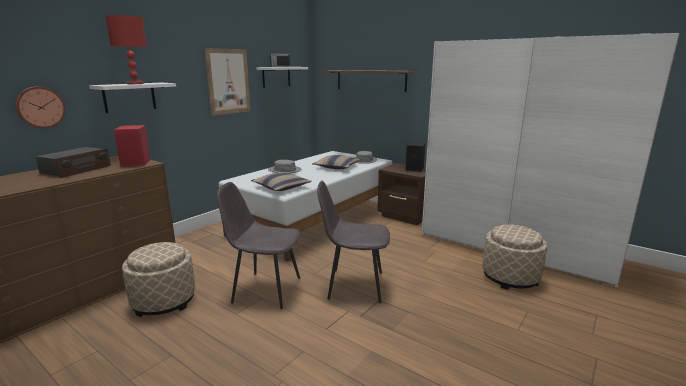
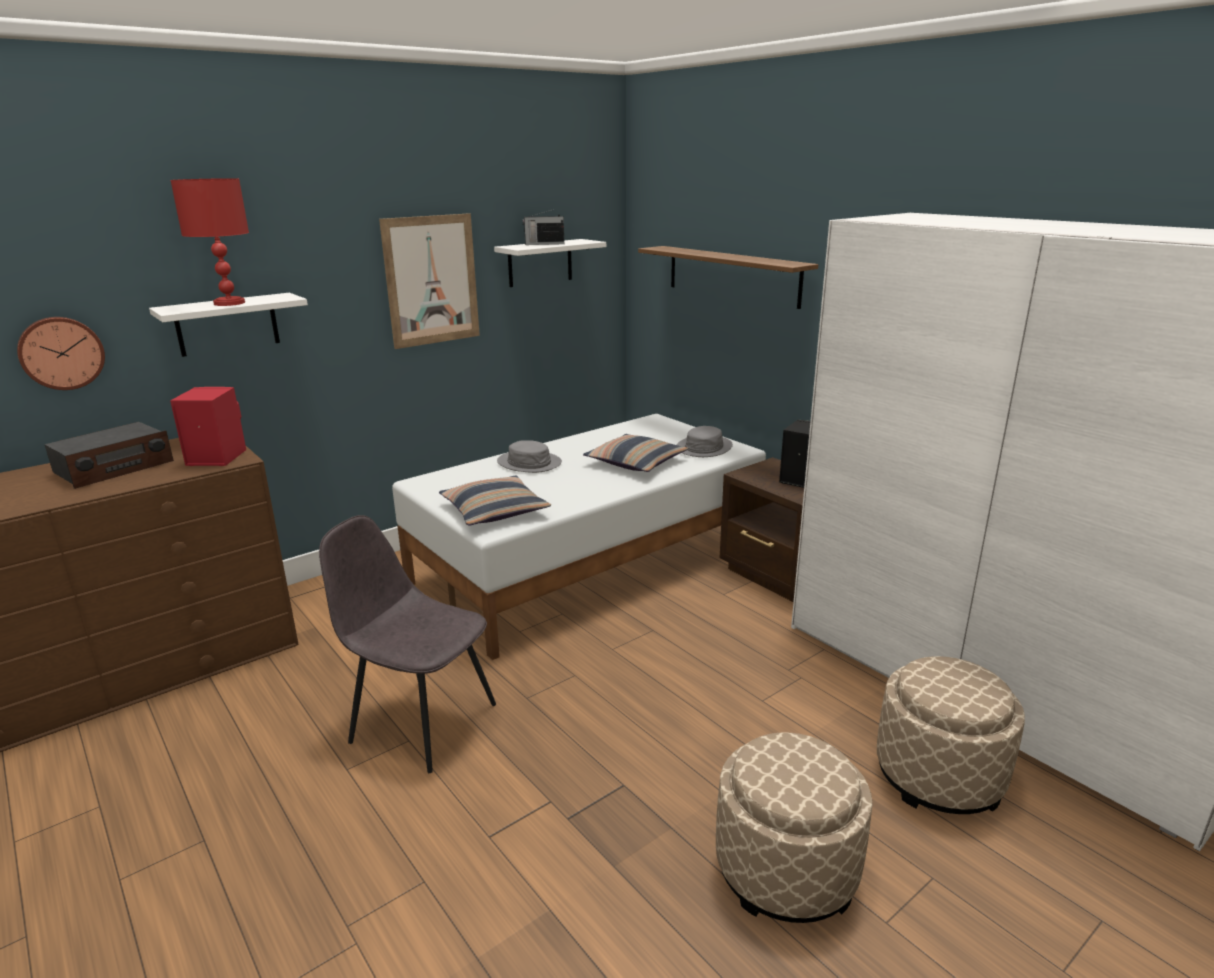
camera: 15 degrees right, 5 degrees up
beige ottoman [122,242,195,317] -> beige ottoman moved to [716,732,872,923]
grey chair [317,180,390,303] -> none

